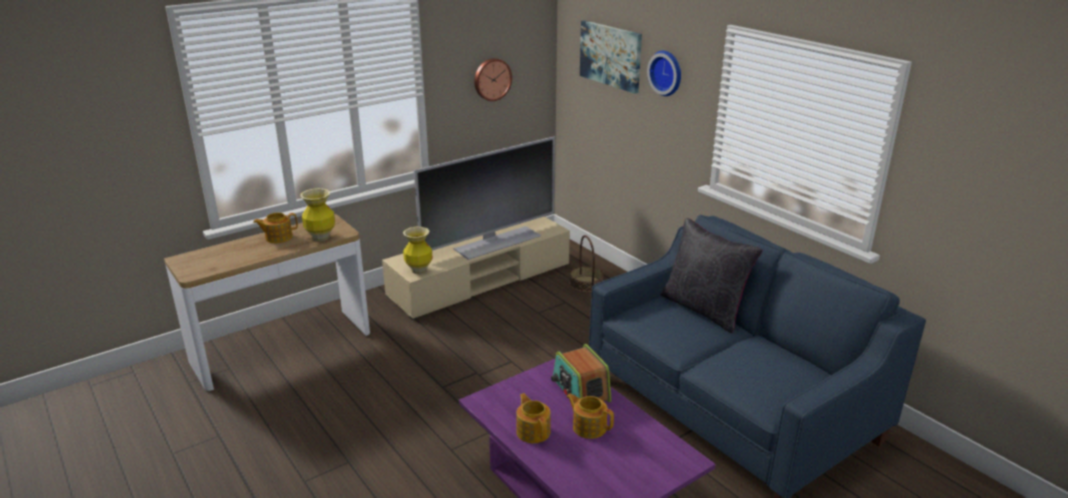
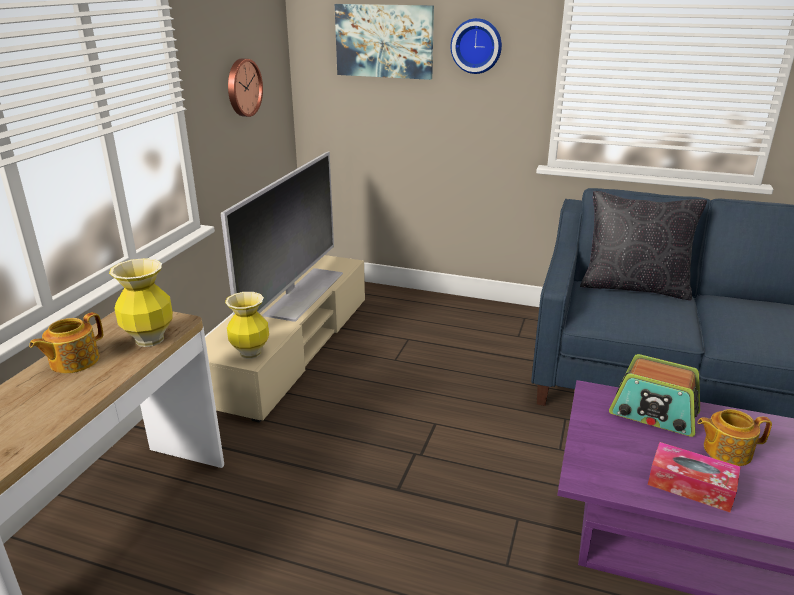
camera: 35 degrees left, 0 degrees up
teapot [516,393,551,443] -> tissue box [648,442,740,513]
basket [569,235,604,292] -> none

